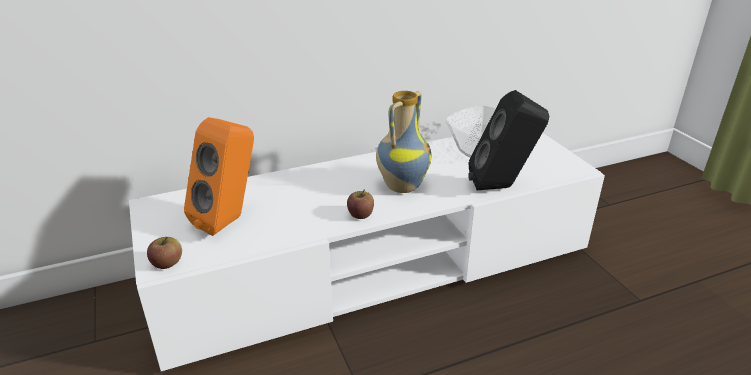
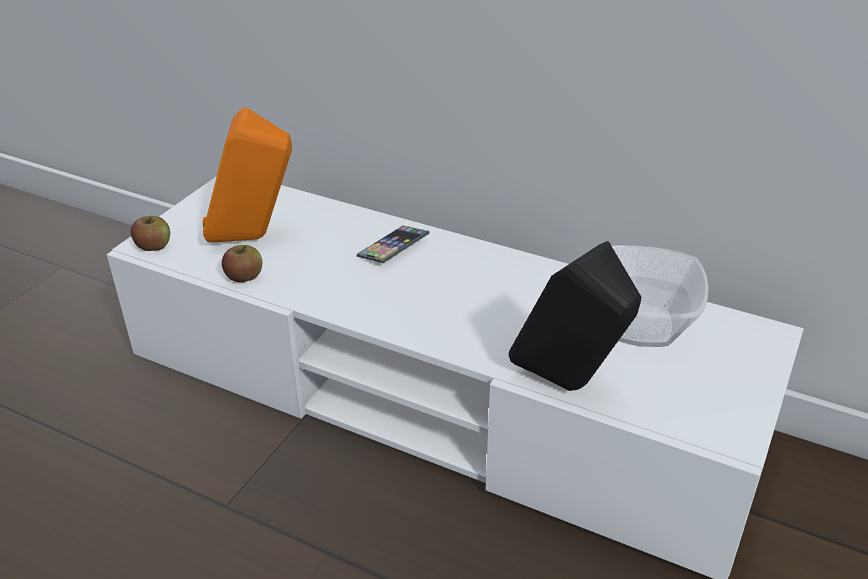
camera: 50 degrees right, 5 degrees up
apple [347,189,374,219] -> apple moved to [222,245,262,282]
vase [376,91,431,193] -> none
none -> phone [357,226,429,263]

